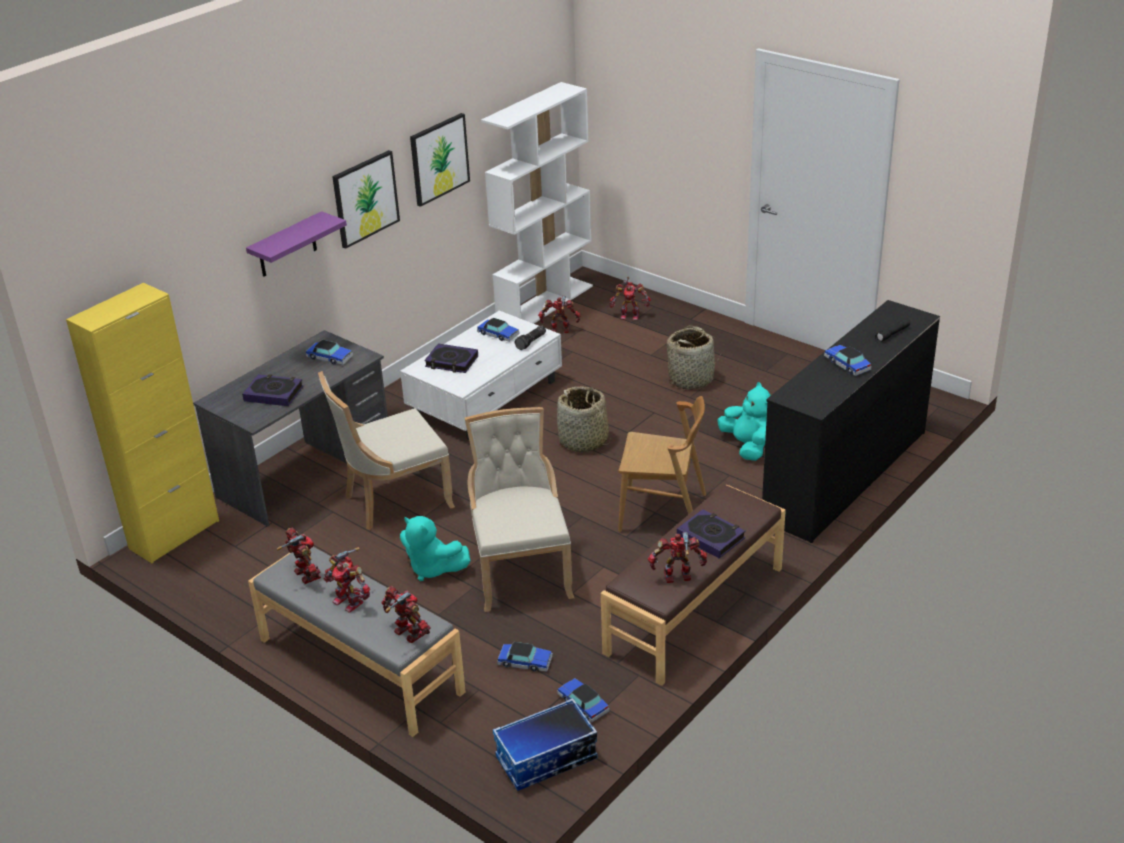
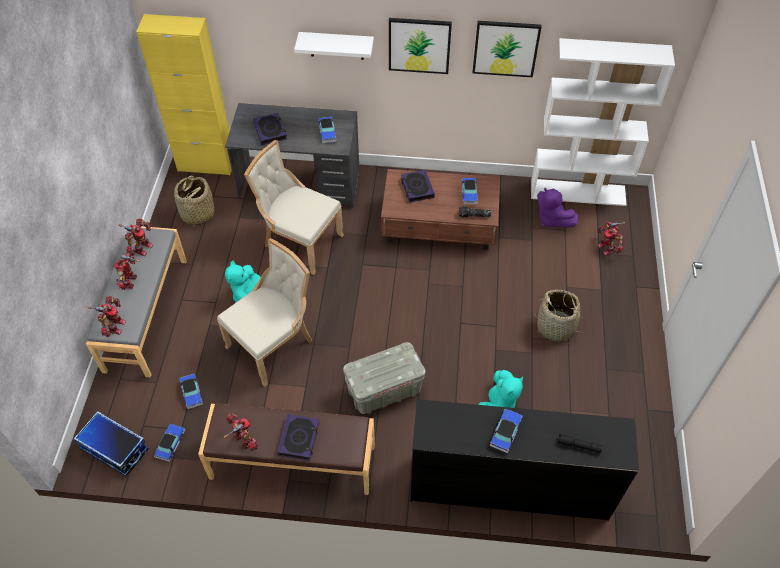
camera: 55 degrees right, 20 degrees up
purple shelf [246,211,347,277] -> white shelf [294,32,374,60]
white coffee table [400,311,562,440] -> brown coffee table [381,169,500,250]
toy robot [538,296,580,333] -> purple plush toy [537,188,578,228]
basket [557,386,610,452] -> basket moved to [174,176,215,227]
brown chair [618,396,706,532] -> grey storage box [343,342,425,414]

